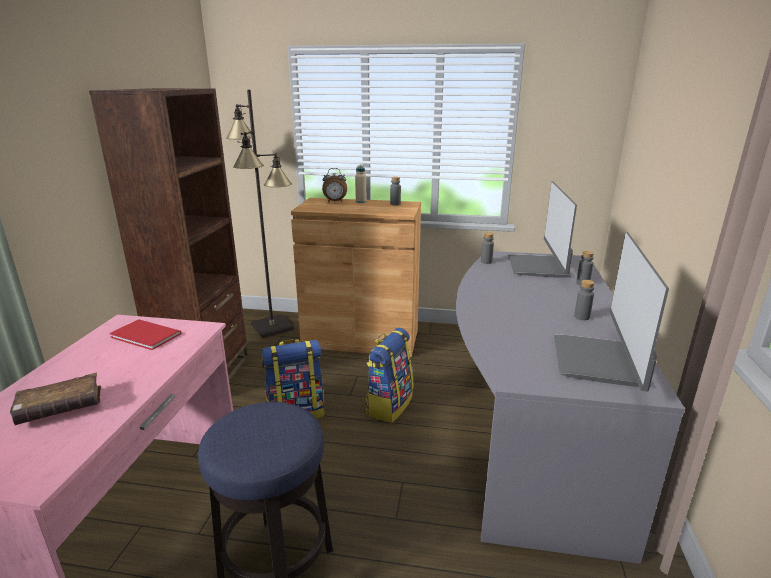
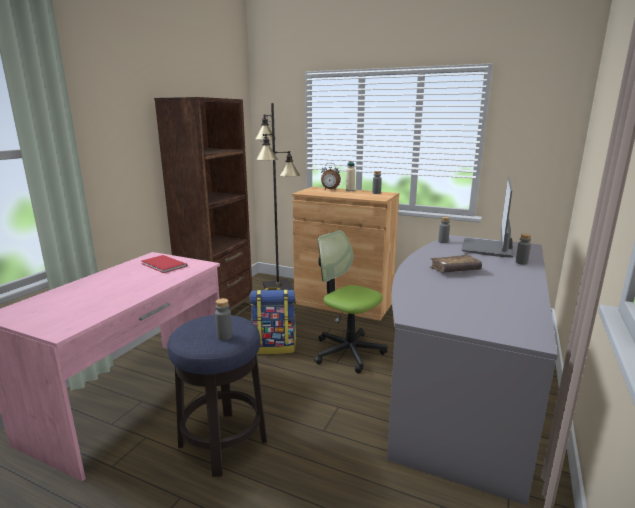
camera: 15 degrees right, 5 degrees down
brown book [10,373,101,425] -> brown book moved to [430,255,482,273]
backpack [364,328,413,423] -> office chair [314,230,388,373]
monitor [554,232,669,392] -> none
grey bottle [574,280,594,320] -> grey bottle moved to [215,298,232,341]

